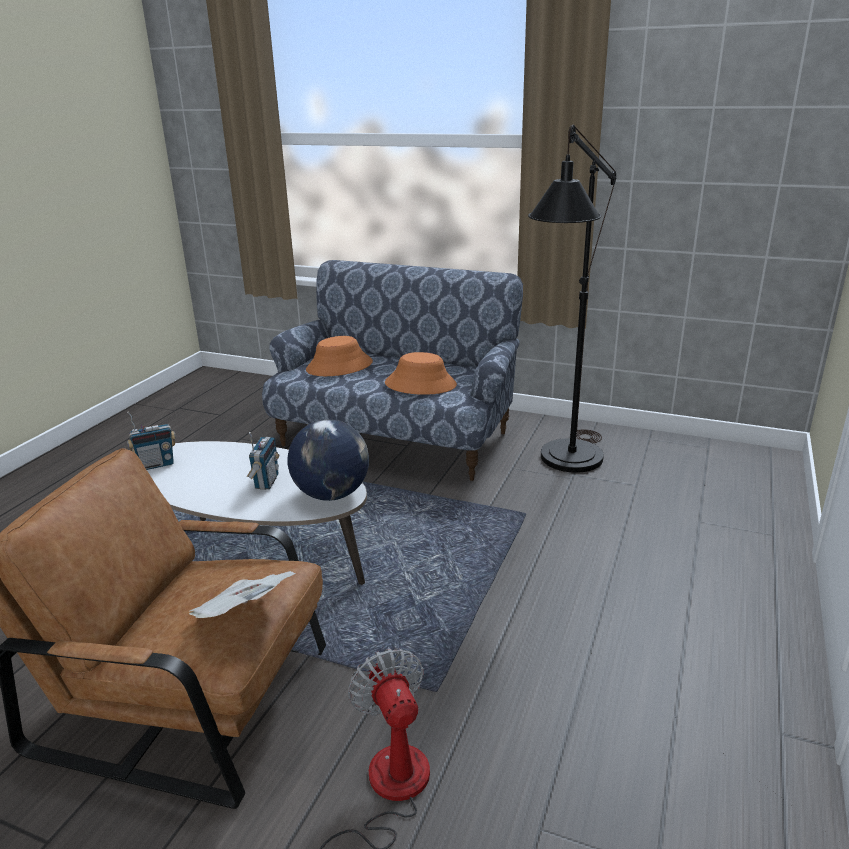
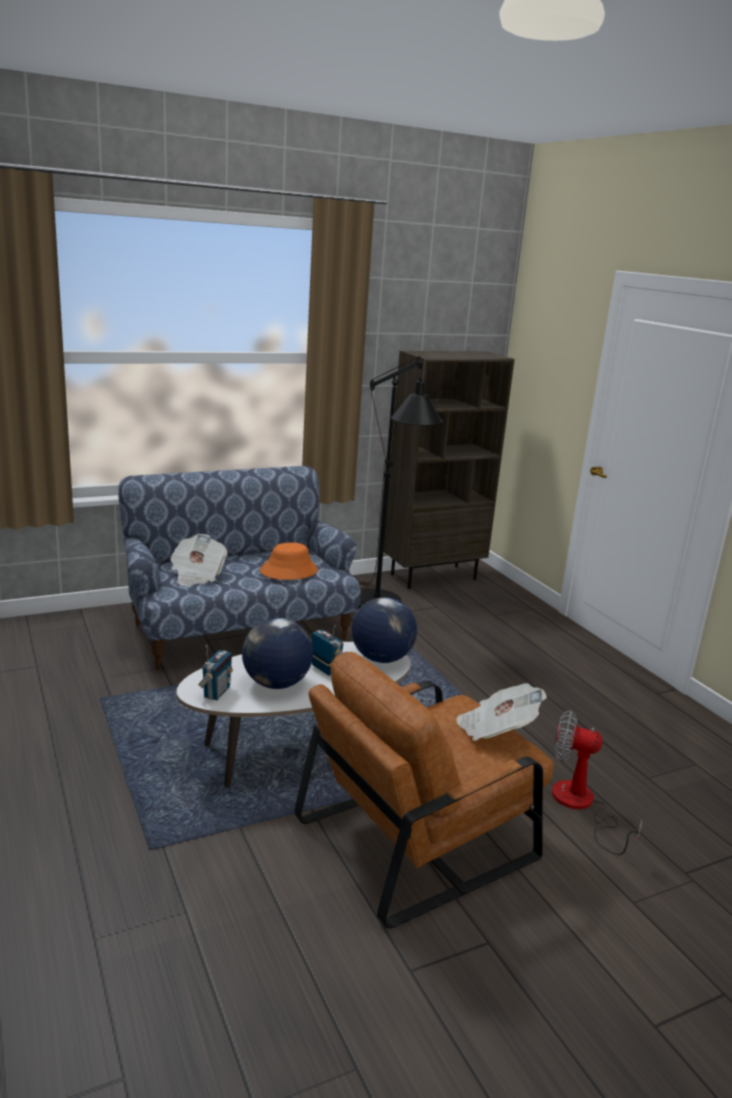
camera: 50 degrees left, 5 degrees down
orange hat [306,336,373,376] -> newspaper [170,534,228,586]
none -> globe [242,618,313,689]
none -> brown bookcase [383,351,515,589]

